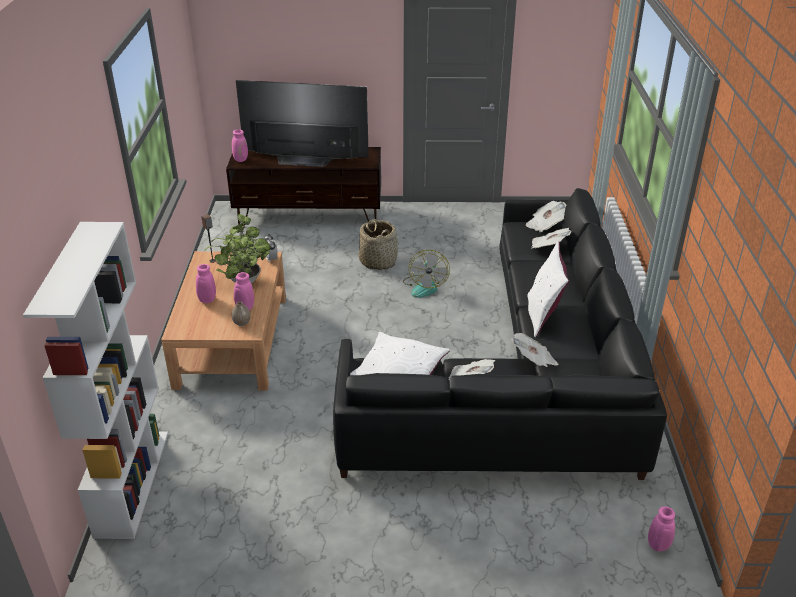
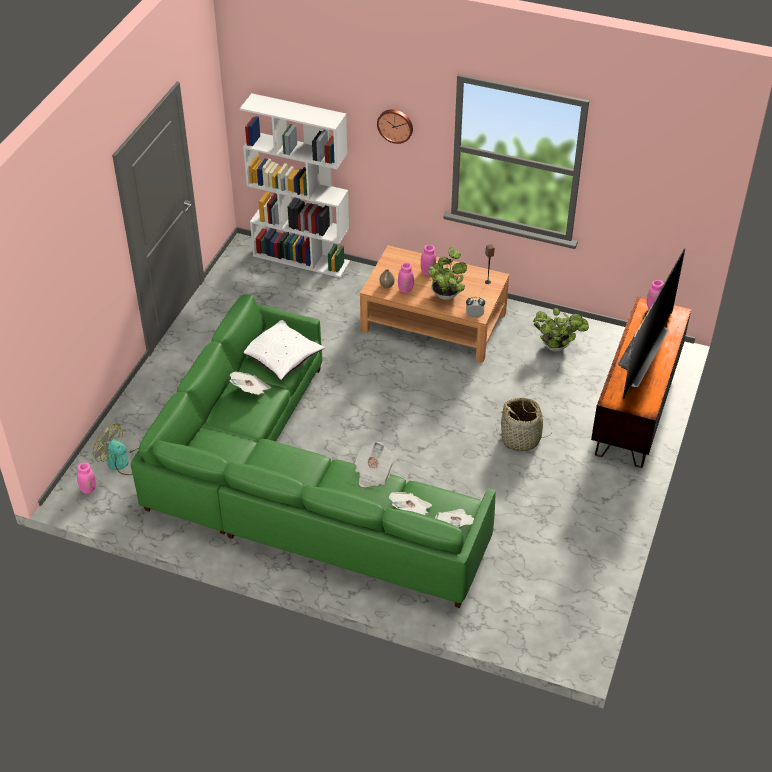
camera: 110 degrees right, 10 degrees up
black sofa [333,188,667,480] -> green sofa [131,294,496,608]
fan [403,250,450,298] -> fan moved to [93,424,139,475]
newspaper [511,333,559,367] -> newspaper moved to [355,442,395,487]
white pillow [527,241,569,337] -> none
none -> wall clock [377,110,413,144]

